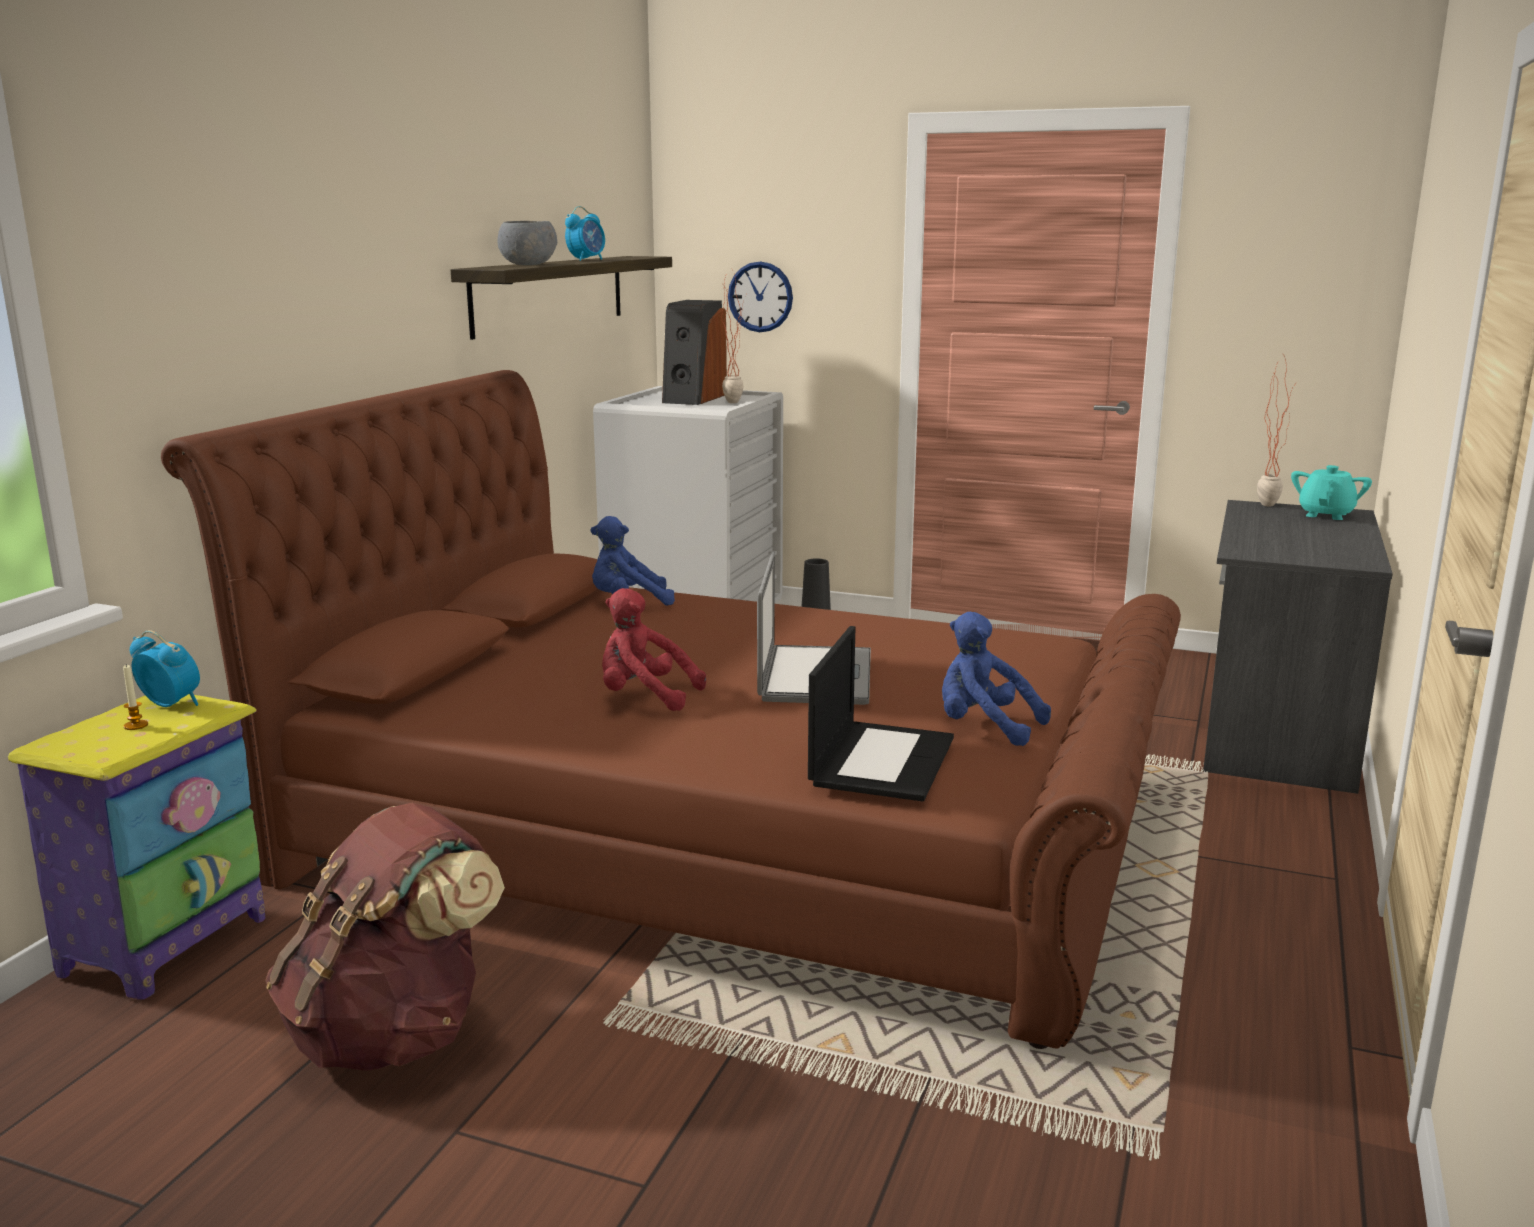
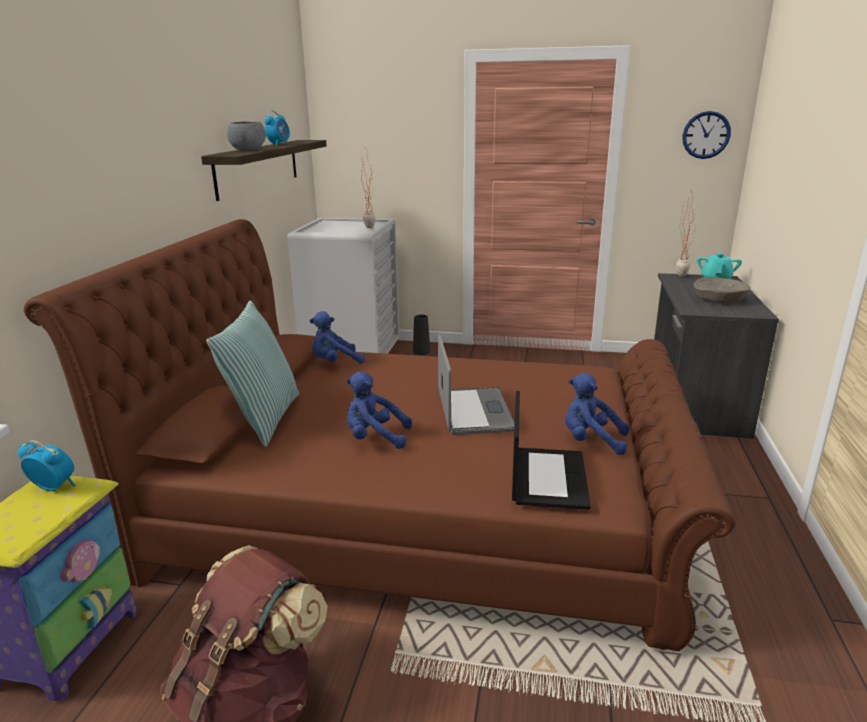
camera: 10 degrees left, 5 degrees up
candle [123,664,148,730] -> none
red plush toy [602,588,706,711] -> blue plush toy [346,372,412,449]
speaker [662,300,727,405] -> none
wall clock [728,261,793,332] -> wall clock moved to [682,111,731,159]
none -> pillow [206,300,299,447]
none -> beige bowl [694,277,751,303]

